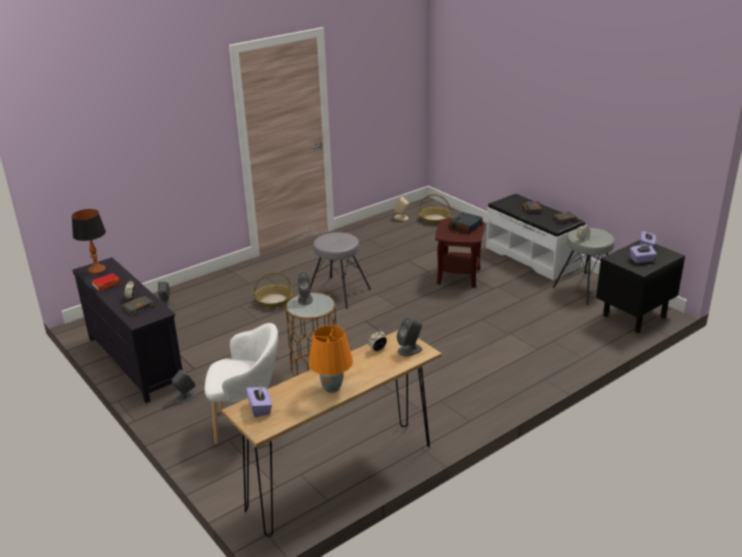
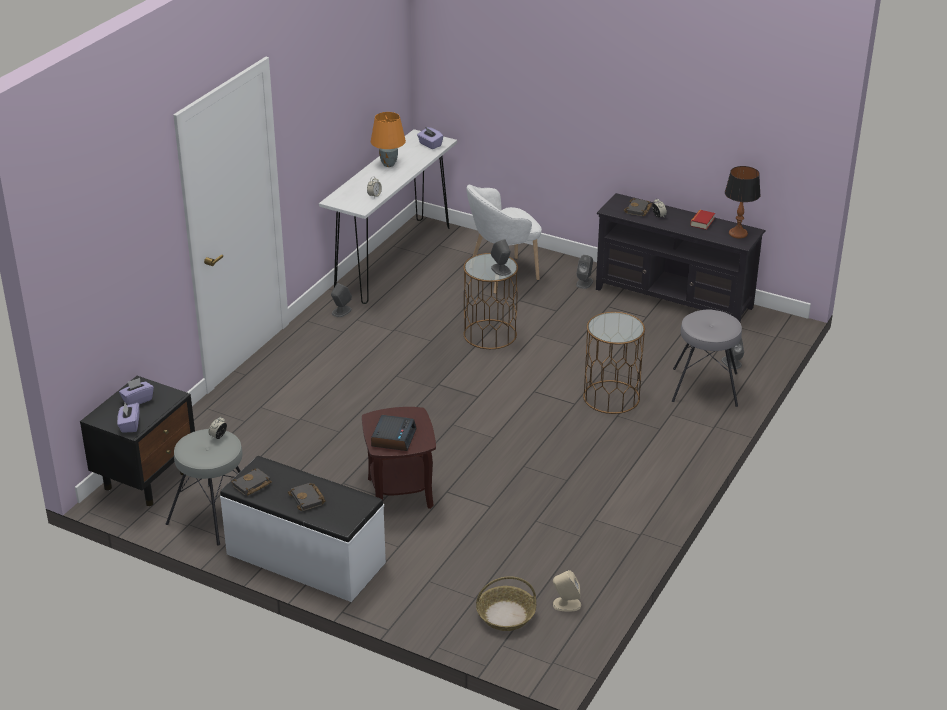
camera: 155 degrees right, 5 degrees up
brown console table [222,330,442,537] -> white console table [319,129,457,304]
basket [254,272,292,308] -> brown side table [583,312,645,414]
grey stool [310,232,371,309] -> grey stool moved to [672,309,742,407]
grey speaker [397,317,422,356] -> grey speaker moved to [331,283,352,317]

